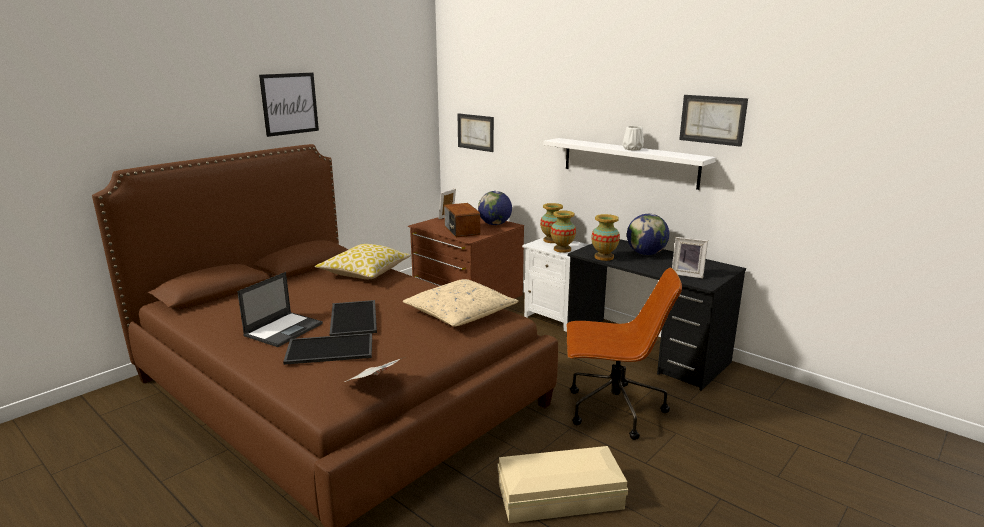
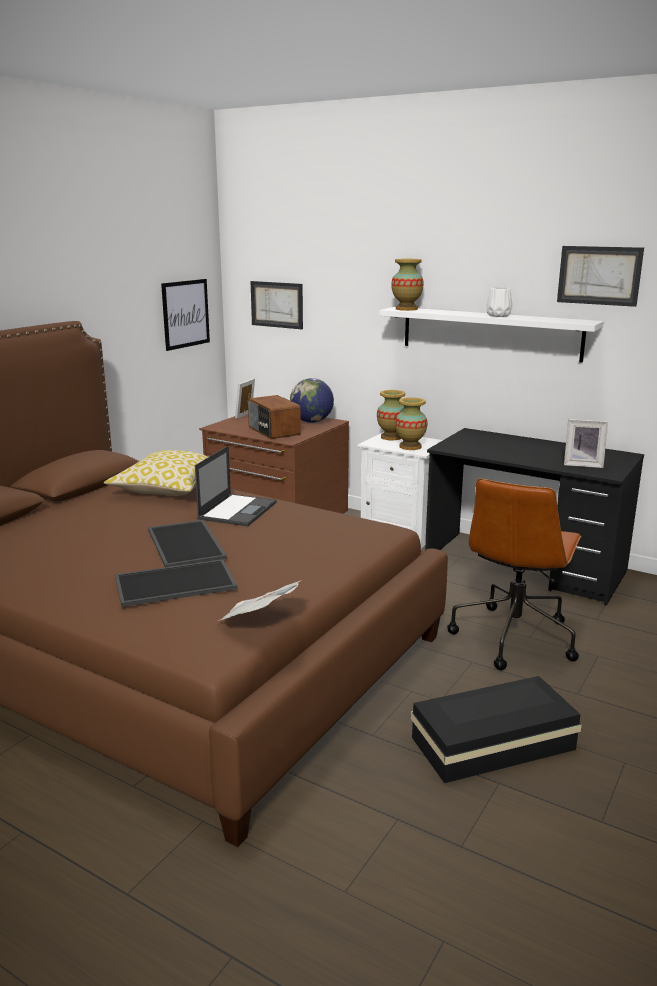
camera: 10 degrees left, 0 degrees up
laptop [237,272,323,347] -> laptop moved to [195,446,276,526]
picture [259,72,319,137] -> picture moved to [161,279,210,351]
beige pillow [403,279,519,327] -> none
beige storage box [498,446,628,523] -> black storage box [411,676,582,783]
brown office chair [567,267,682,440] -> brown office chair turned 120 degrees clockwise [447,479,582,670]
vase [591,214,620,261] -> vase moved to [391,259,424,311]
globe [627,214,669,255] -> none

